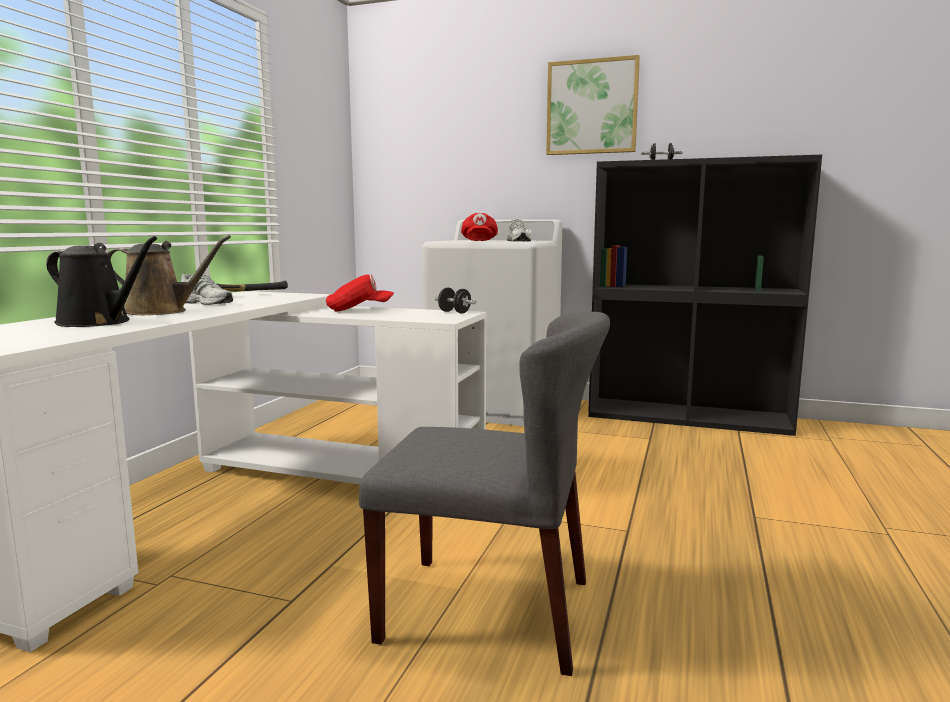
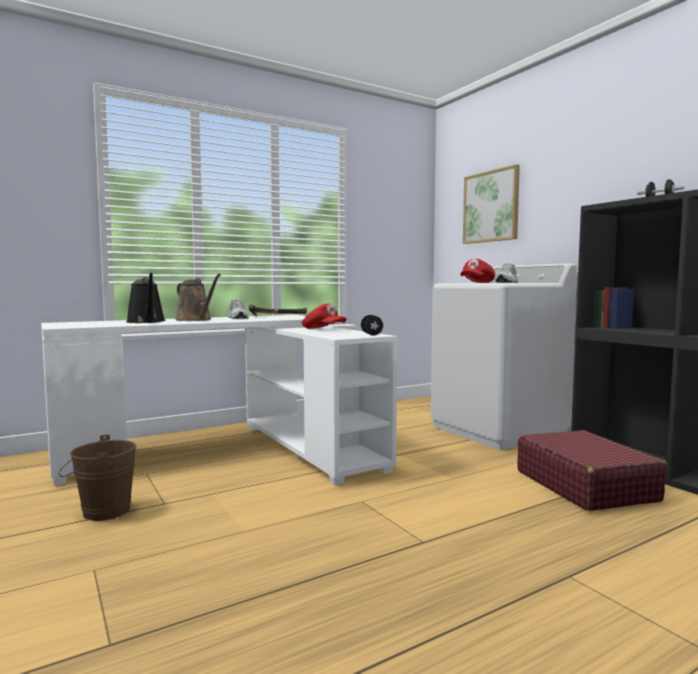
camera: 40 degrees right, 5 degrees down
grey chair [359,312,610,676] -> none
picture [546,55,640,155] -> picture moved to [463,164,520,244]
none -> brown bucket [59,434,137,521]
none -> red suitcase [517,430,667,511]

